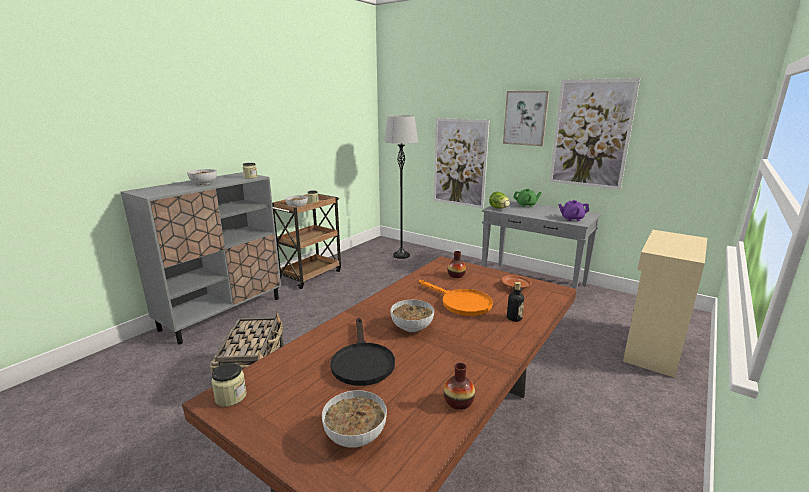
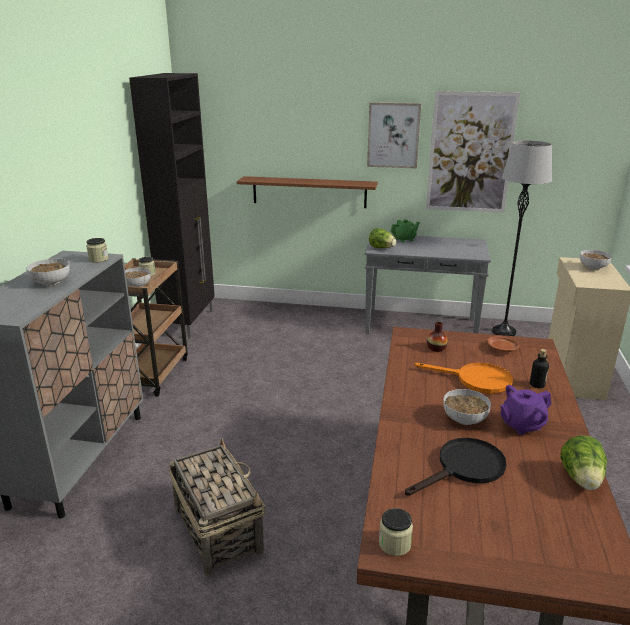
camera: 25 degrees left, 5 degrees up
bowl [322,390,387,448] -> bowl moved to [580,250,612,270]
black frying pan [330,318,395,386] -> black frying pan turned 90 degrees counterclockwise [405,438,507,496]
grey floor lamp [384,115,418,259] -> grey floor lamp moved to [492,140,552,336]
picture [434,118,490,208] -> brown shelf [237,176,378,208]
vase [444,363,475,410] -> lettuce [560,436,607,490]
purple teapot [558,200,589,221] -> purple teapot moved to [500,385,551,435]
none -> black cabinet [129,73,215,339]

